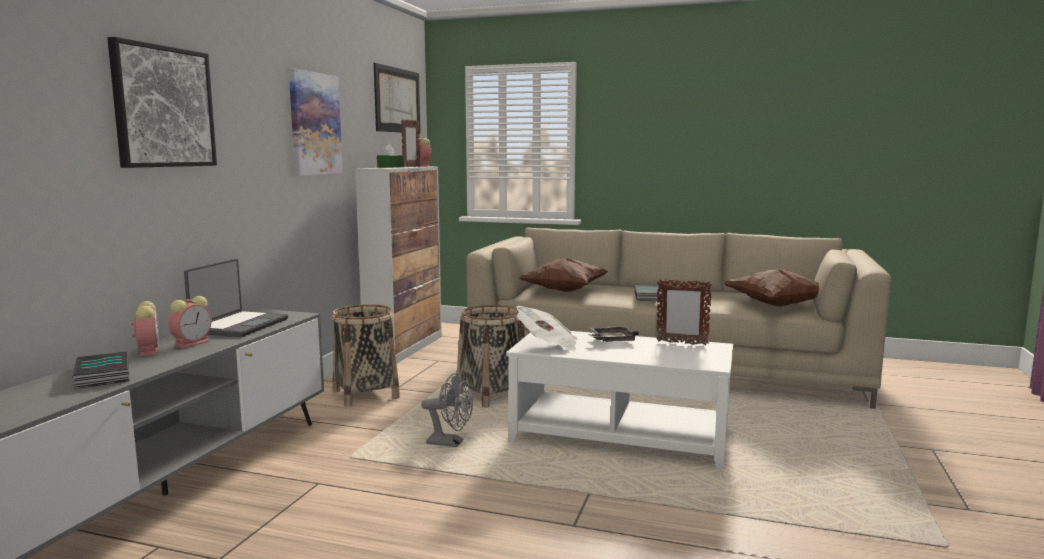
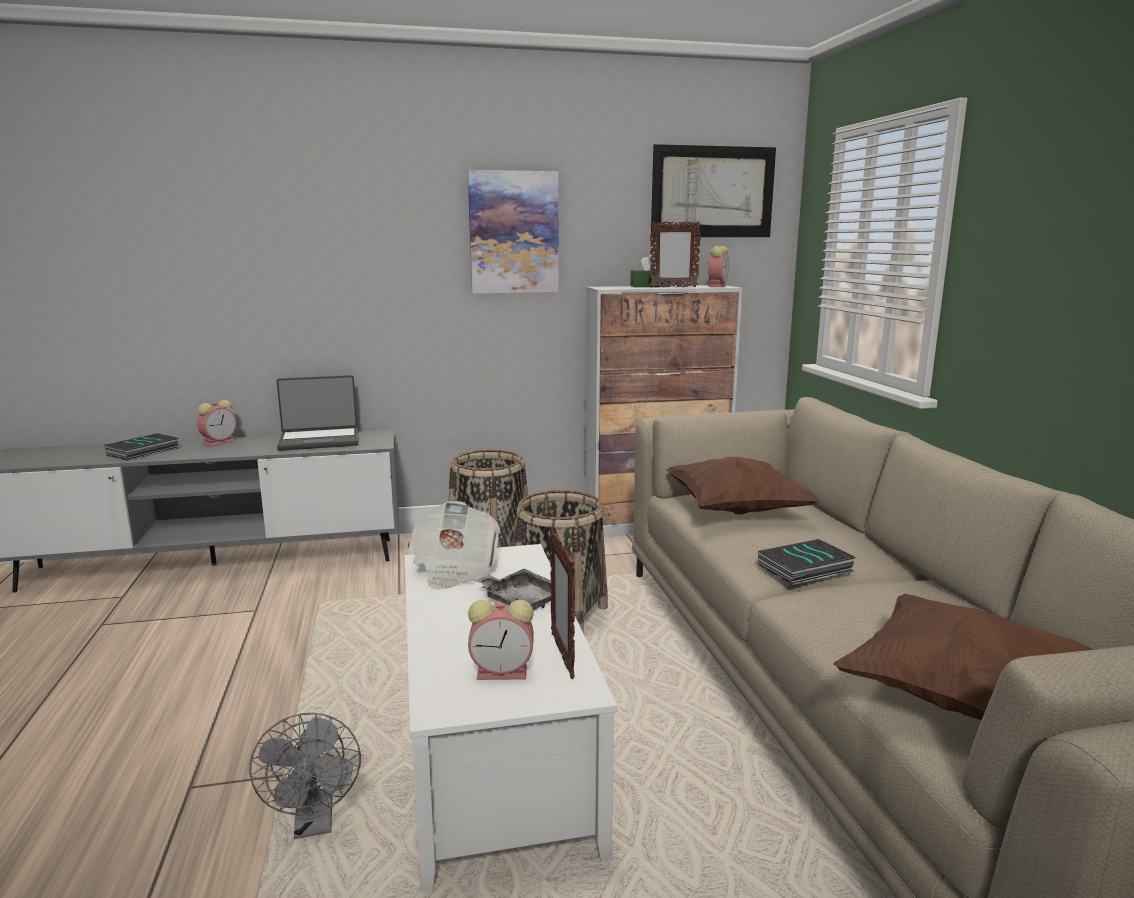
camera: 60 degrees right, 5 degrees up
picture [107,37,217,168] -> none
alarm clock [168,296,212,348] -> alarm clock moved to [468,600,534,680]
grey fan [421,373,473,447] -> grey fan moved to [249,713,361,839]

